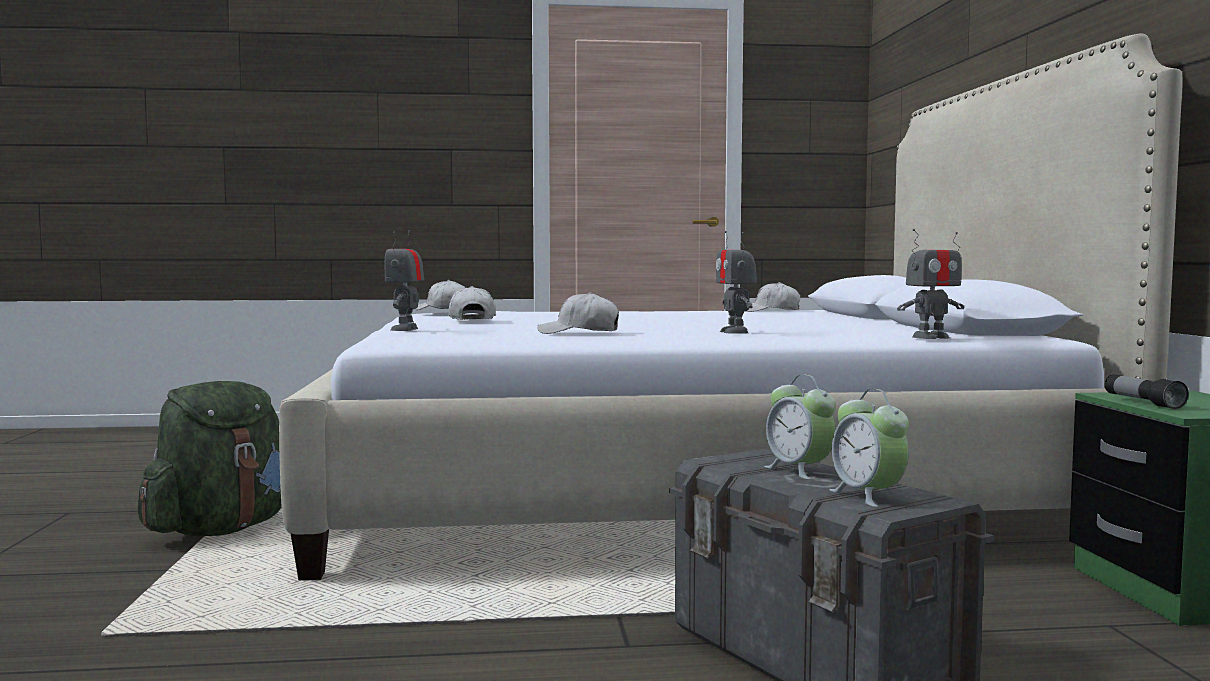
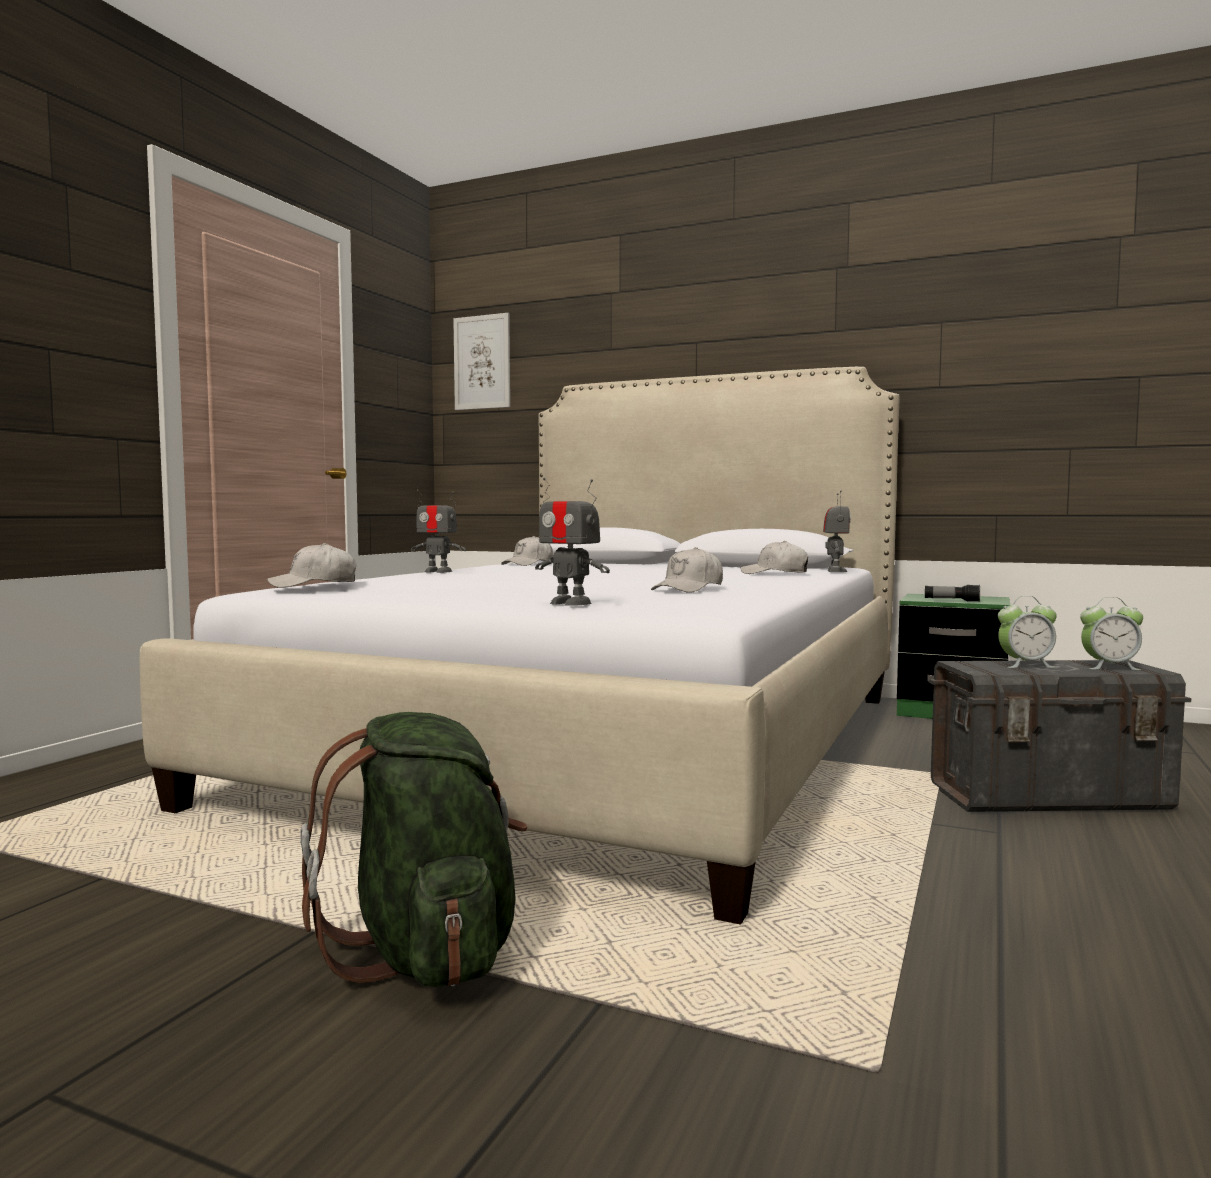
camera: 60 degrees left, 0 degrees up
white cap [449,286,496,320] -> white cap moved to [740,541,808,574]
toy robot [716,231,757,334] -> toy robot moved to [411,490,466,573]
none -> picture [453,313,510,410]

